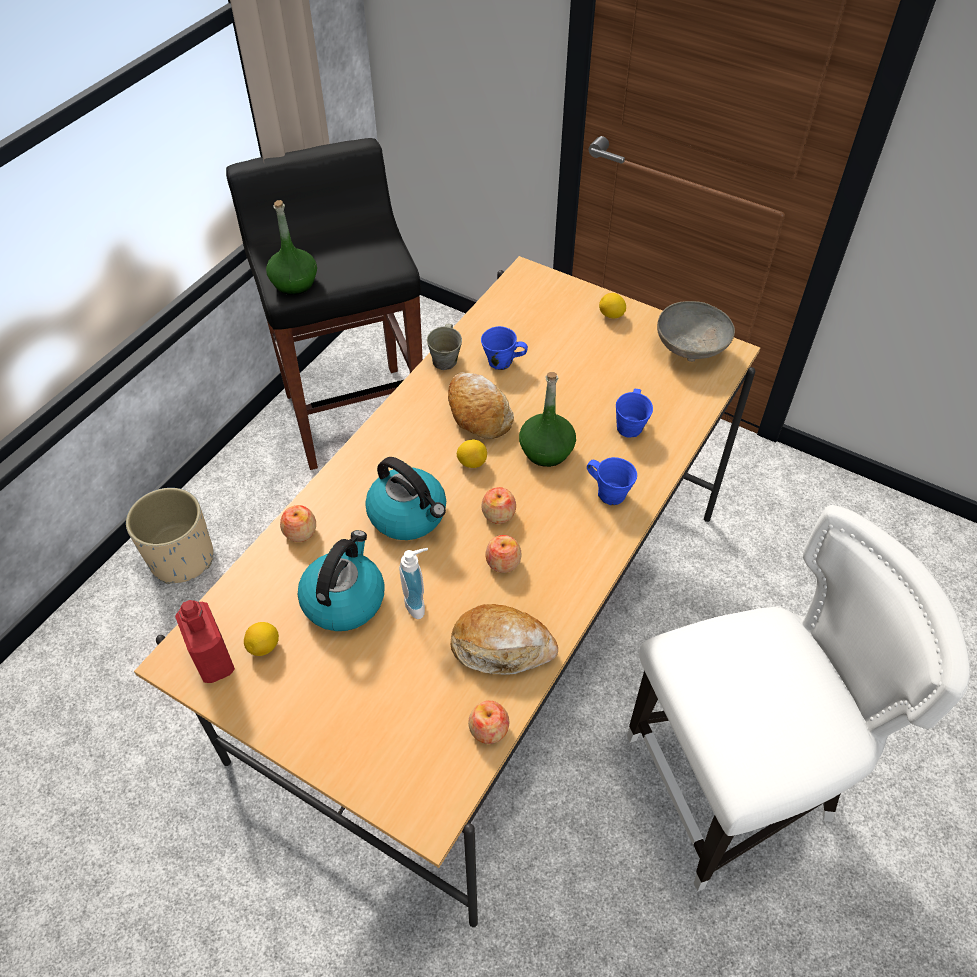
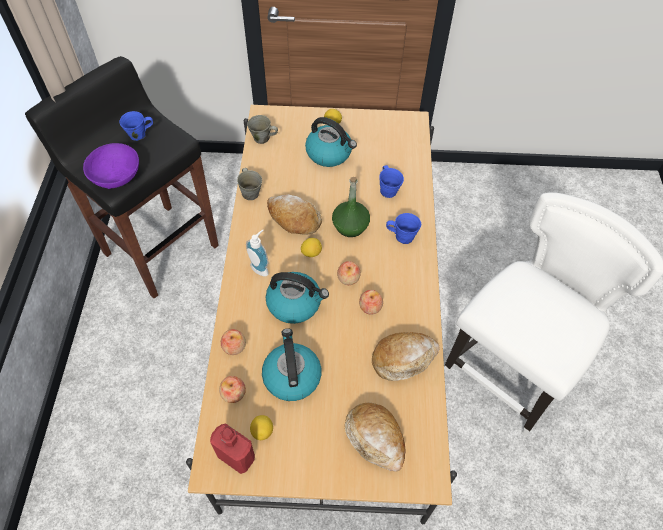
camera: 30 degrees left, 5 degrees up
beige planter [126,488,213,584] -> none
green bottle [266,200,317,295] -> purple bowl [83,143,139,189]
soap dispenser [399,548,428,619] -> soap dispenser moved to [246,230,269,276]
apple [468,700,509,744] -> apple moved to [219,376,246,403]
blue mug [481,326,528,370] -> blue mug moved to [119,111,153,141]
grey bowl [657,301,735,362] -> none
none -> grey mug [247,115,278,144]
none -> kettle [305,117,357,167]
none -> bread [345,402,406,472]

